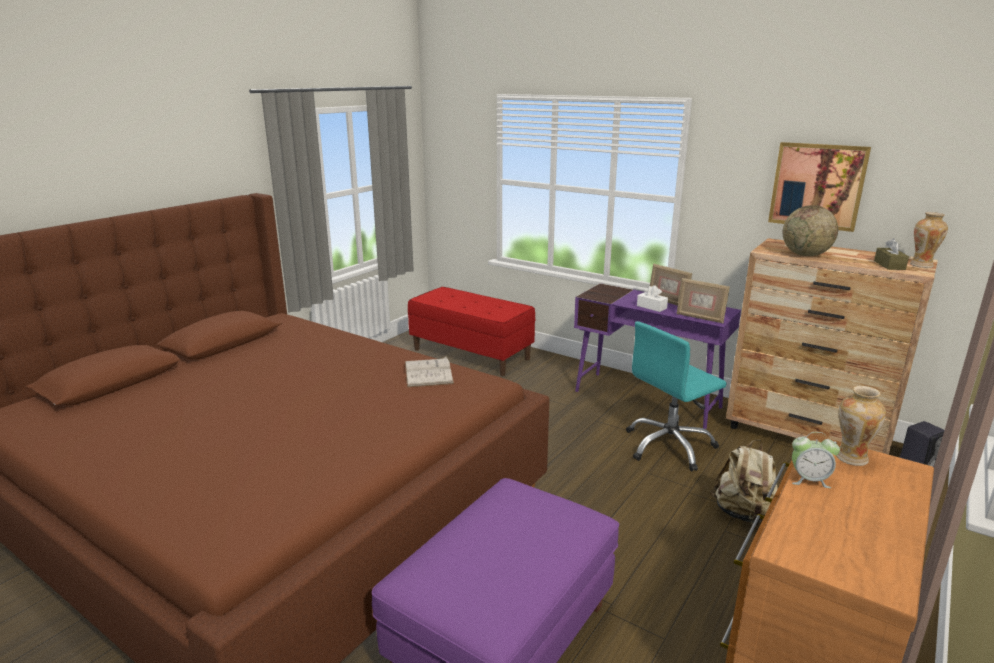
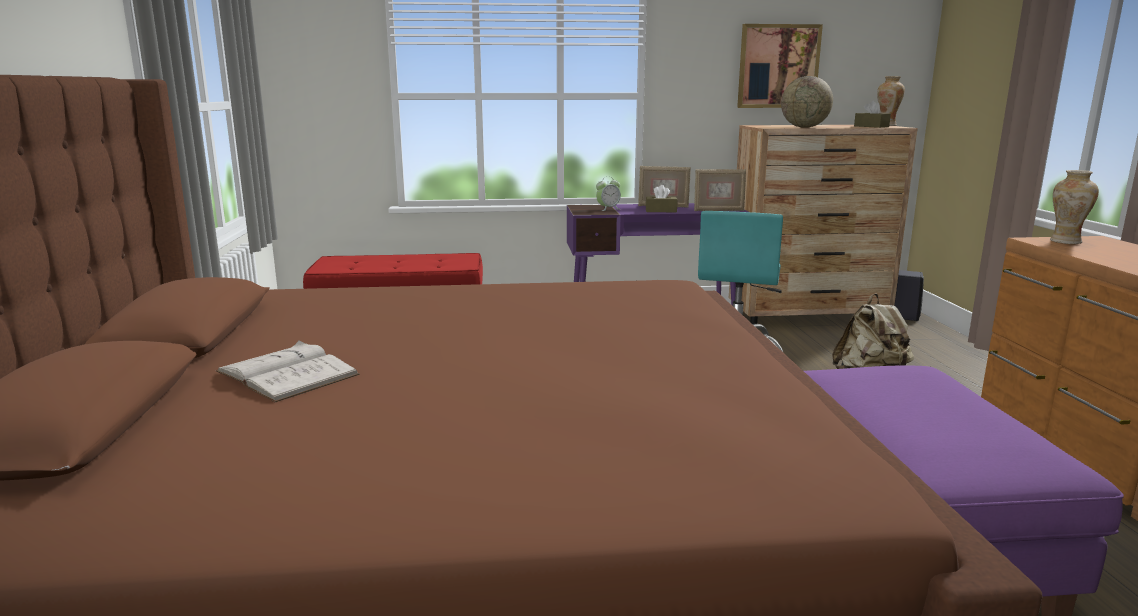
camera: 40 degrees left, 5 degrees down
white book [405,357,454,387] -> white book moved to [216,340,360,402]
white tissue box [637,285,668,312] -> brown tissue box [646,185,678,212]
alarm clock [792,432,840,488] -> alarm clock moved to [596,176,621,211]

